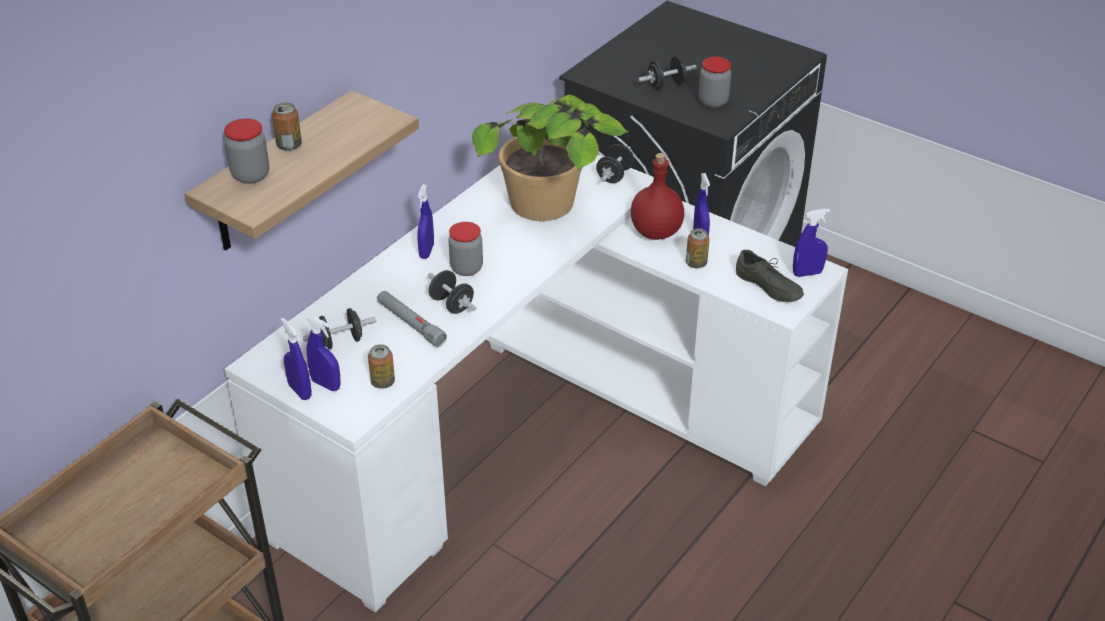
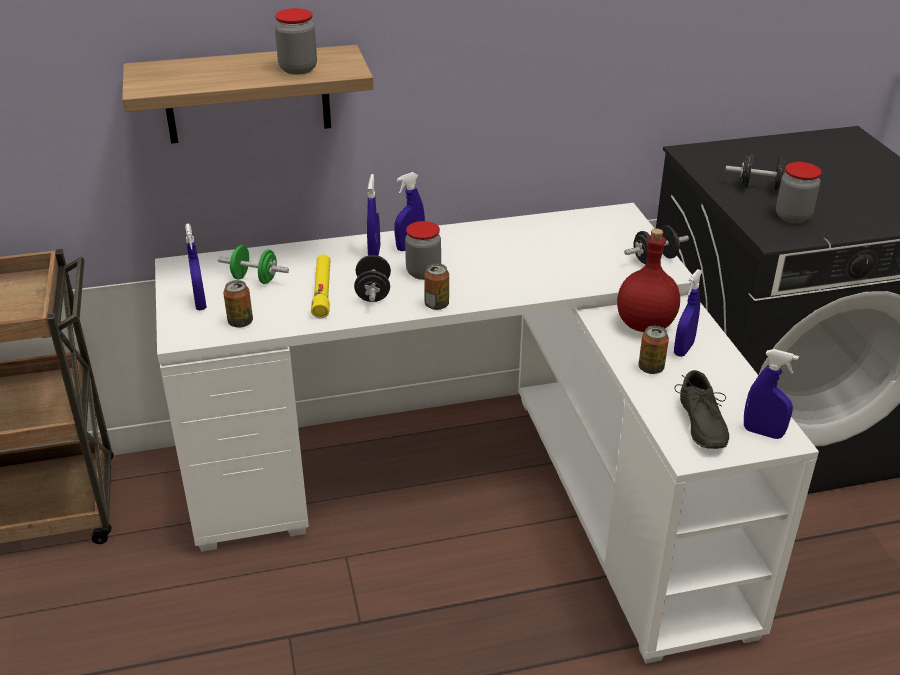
camera: 40 degrees right, 5 degrees down
jar [224,118,270,184] -> jar moved to [275,8,317,75]
can [272,102,302,151] -> can moved to [424,264,449,310]
blue spray bottle [281,318,312,400] -> blue spray bottle moved to [367,174,380,256]
black dumbbell [303,308,376,349] -> green dumbbell [218,245,289,284]
grey flashlight [377,291,447,347] -> yellow flashlight [311,254,330,318]
potted plant [472,94,629,221] -> none

